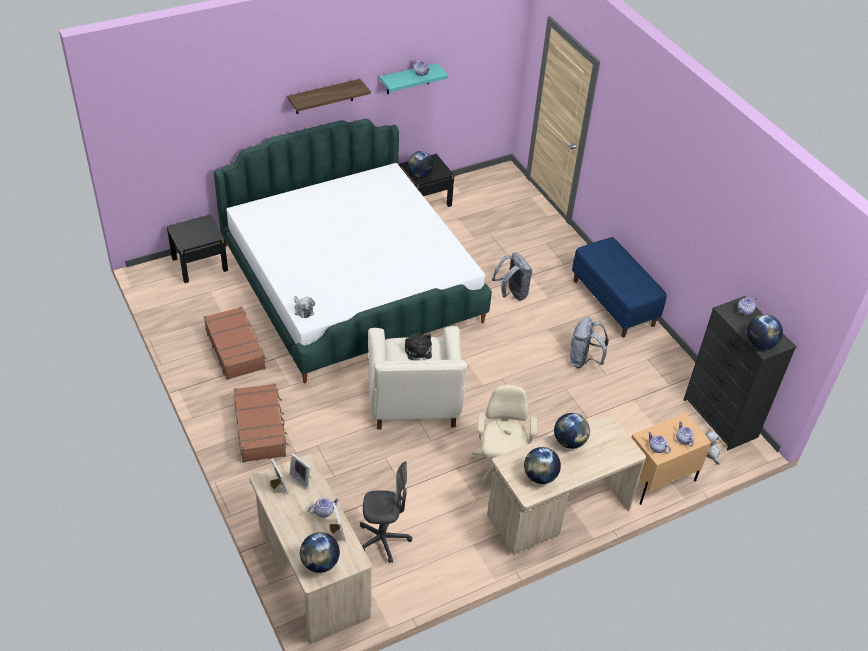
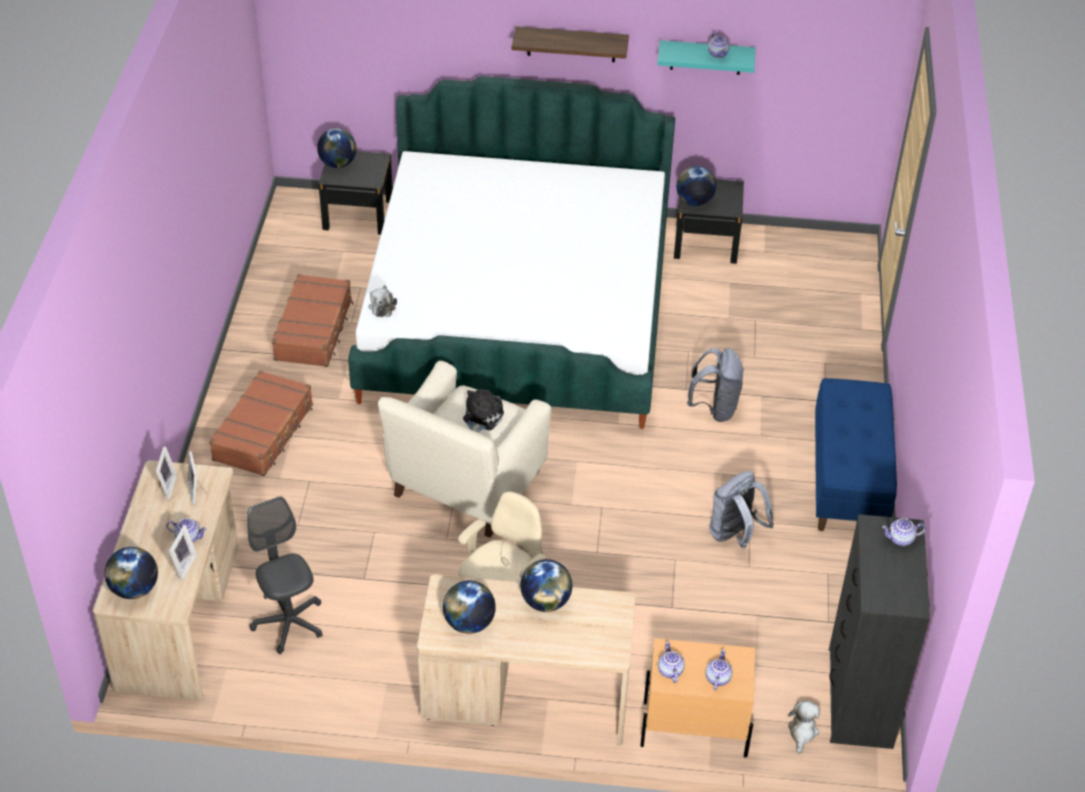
camera: 35 degrees right, 0 degrees up
grey office chair [360,461,412,563] -> grey office chair turned 150 degrees counterclockwise [247,496,323,654]
globe [747,314,783,349] -> globe moved to [317,128,357,168]

